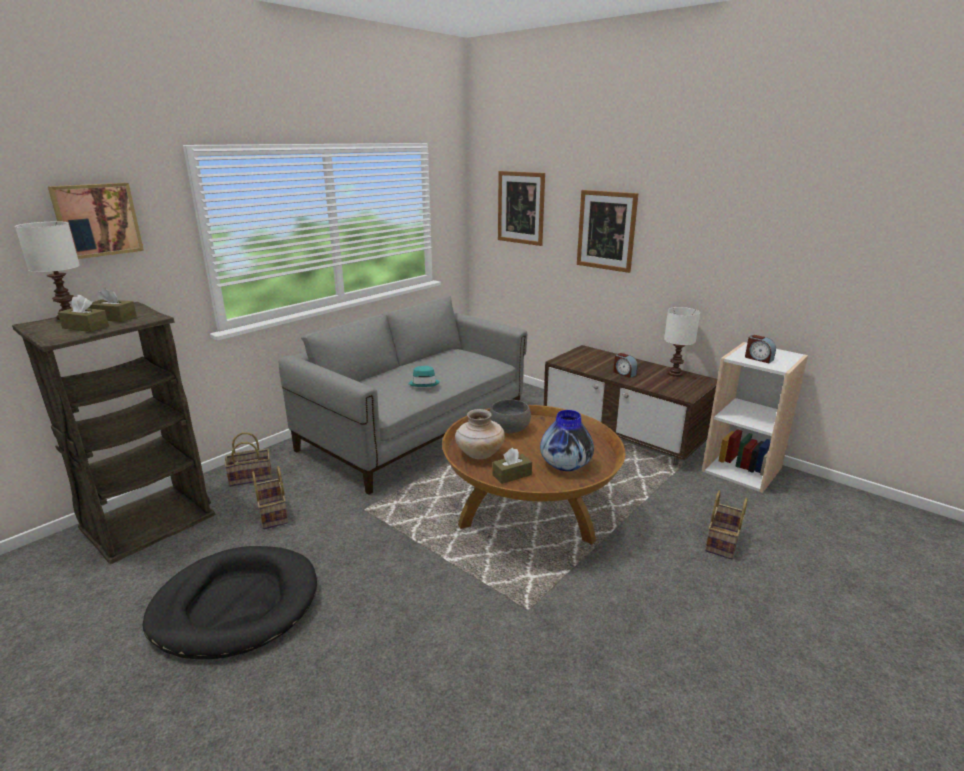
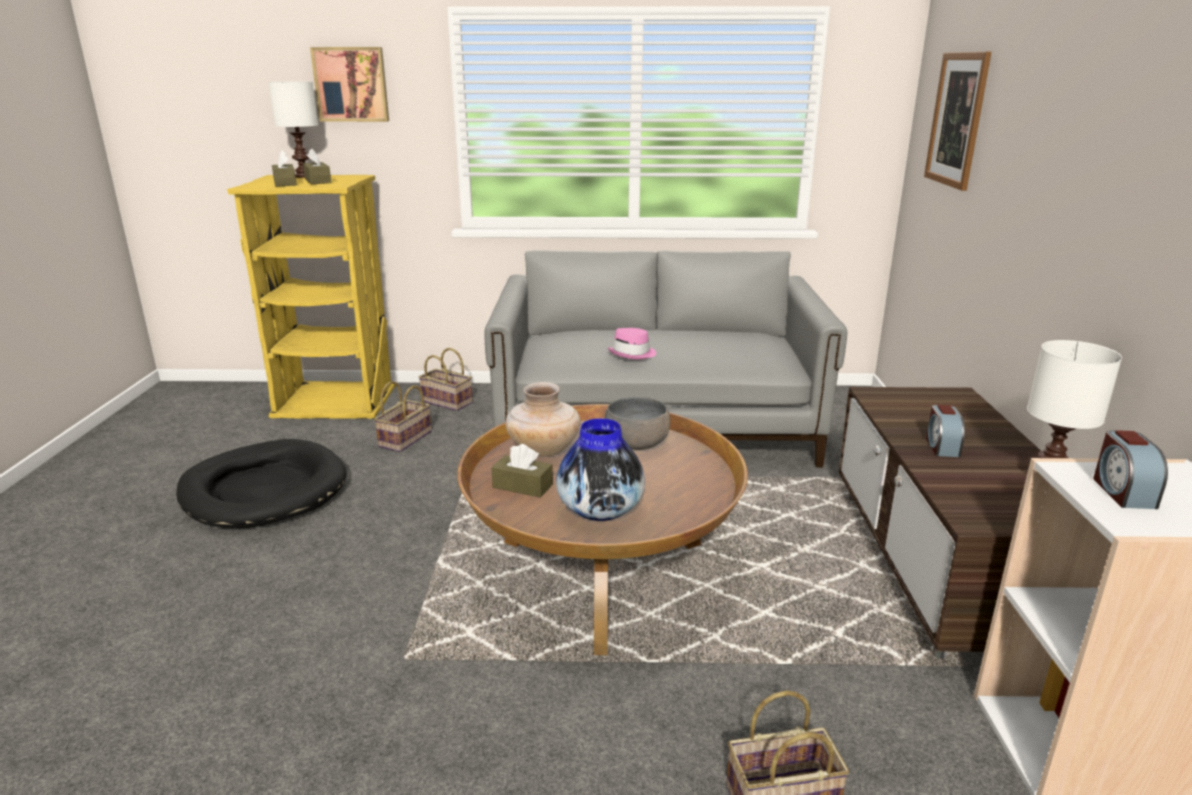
camera: 50 degrees right, 0 degrees up
brown bookcase [12,302,215,564] -> yellow bookcase [227,175,395,419]
turquoise hat [408,366,440,387] -> pink hat [608,328,656,360]
picture [577,190,638,273] -> none

